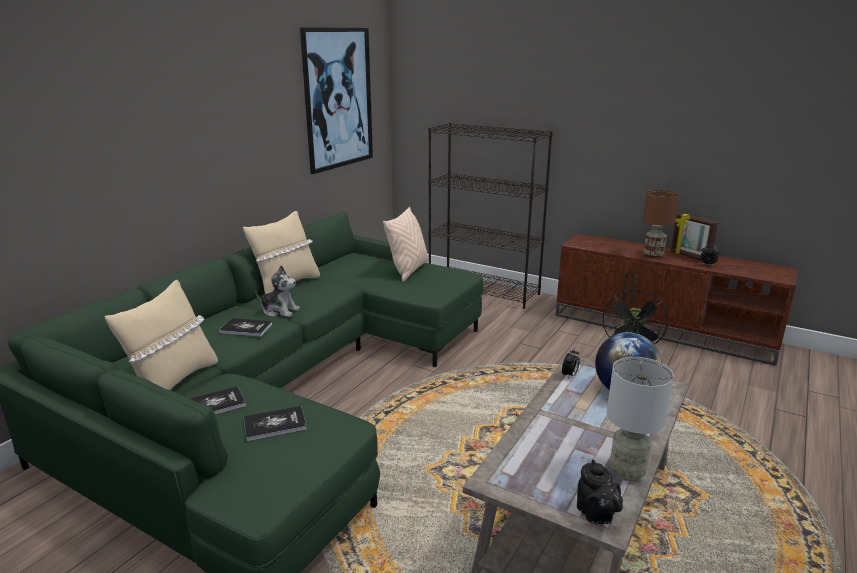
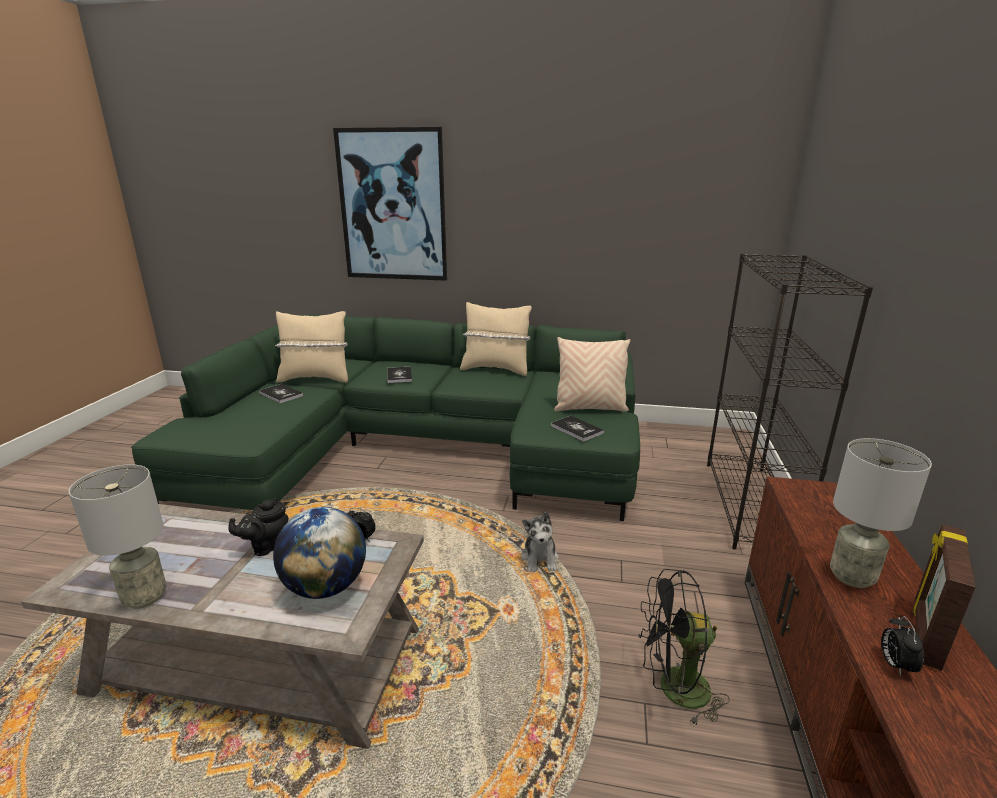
camera: 70 degrees right, 0 degrees up
book [244,406,307,441] -> book moved to [551,416,604,442]
plush toy [256,266,300,317] -> plush toy moved to [521,512,559,572]
picture [300,27,373,174] -> picture moved to [333,127,447,281]
black teapot [577,460,623,524] -> black teapot moved to [228,498,288,556]
brown table lamp [643,190,679,258] -> grey table lamp [830,438,932,588]

